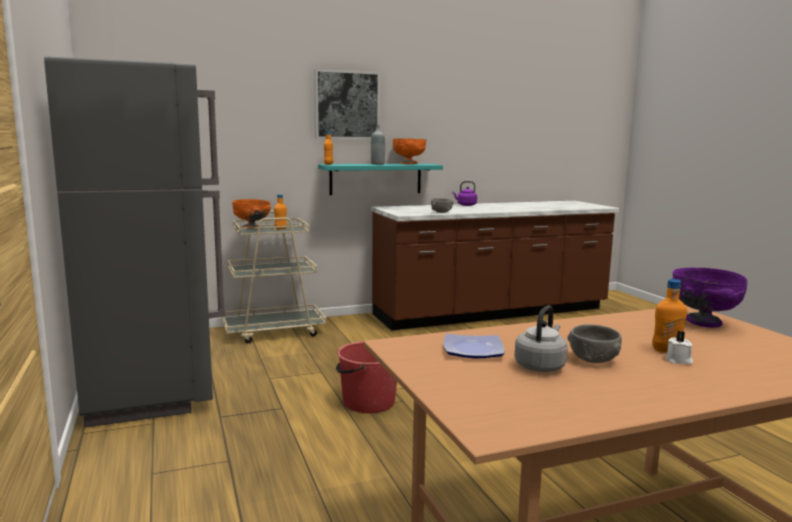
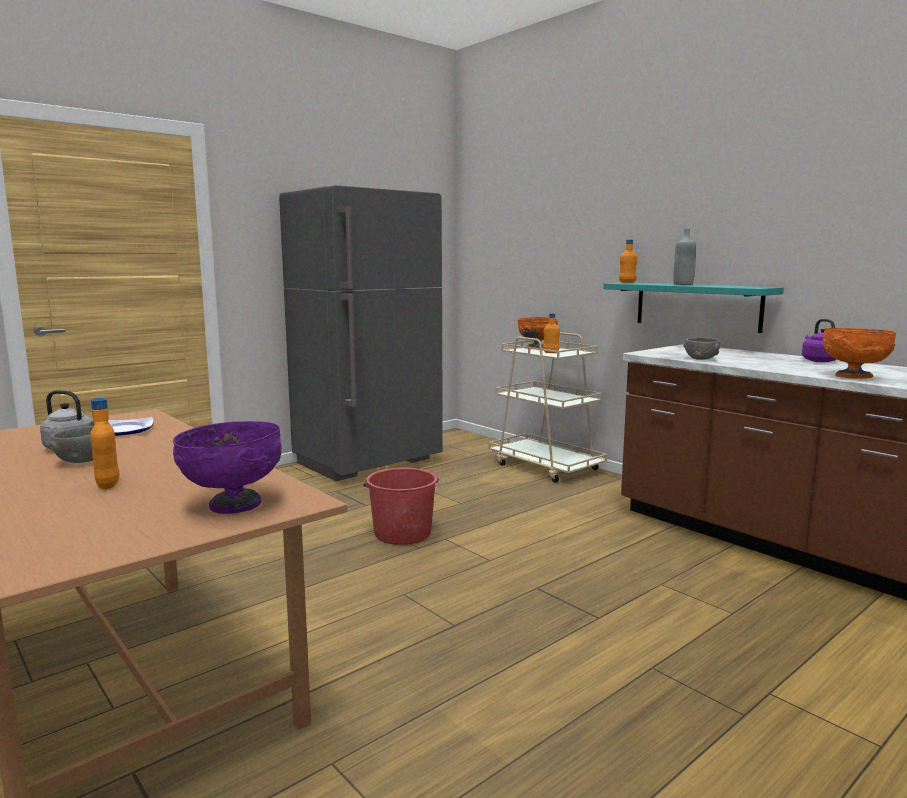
camera: 70 degrees right, 0 degrees up
picture [314,69,380,139] -> none
orange bowl [393,138,426,164] -> orange bowl moved to [823,327,896,379]
white candle [665,331,693,364] -> none

